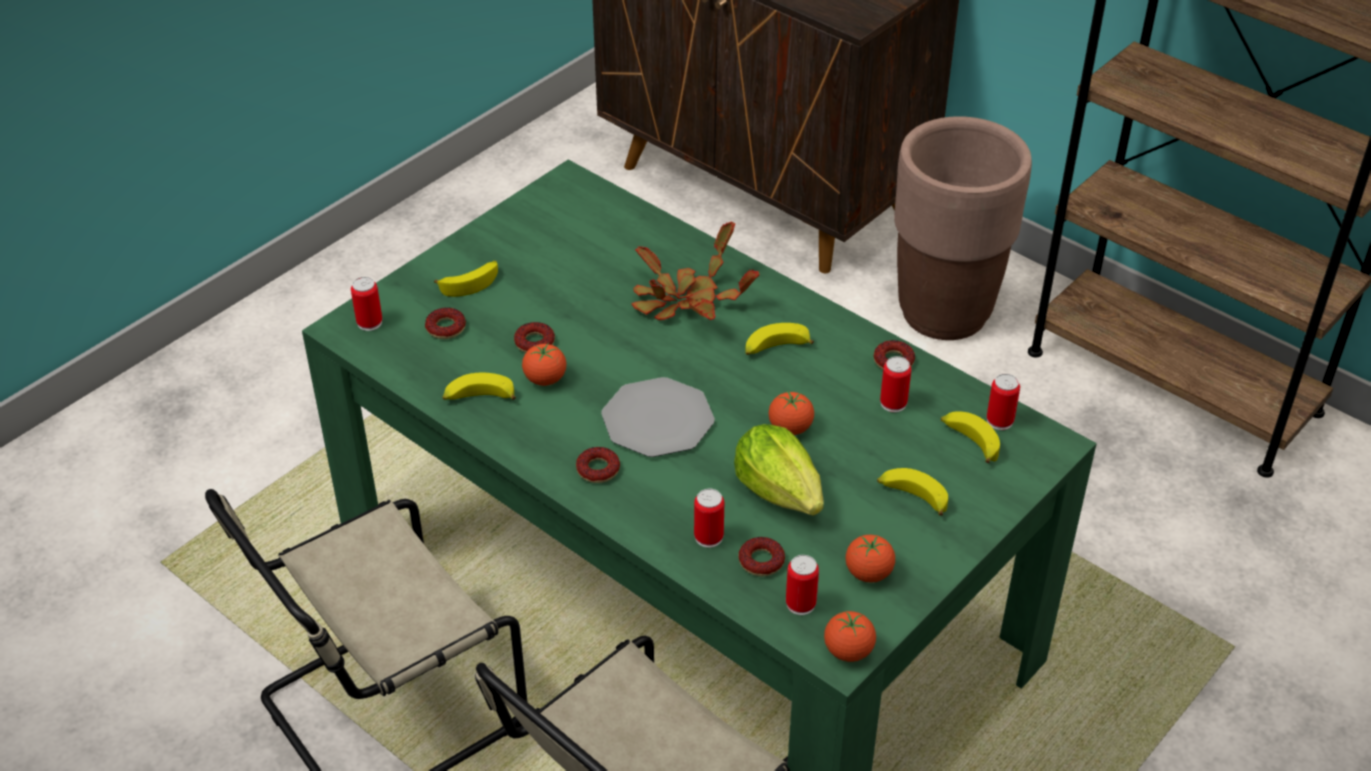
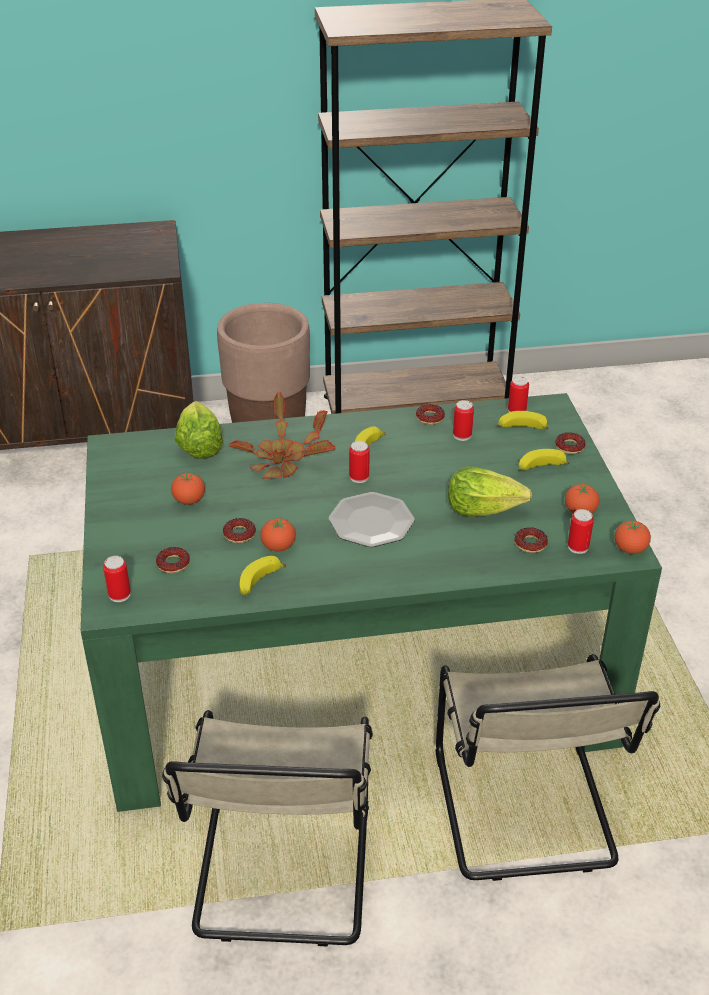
camera: 50 degrees left, 5 degrees down
banana [434,261,498,297] -> none
donut [576,447,620,483] -> donut moved to [555,432,586,454]
can [694,489,724,548] -> can moved to [349,441,370,483]
tomato [769,392,814,435] -> tomato moved to [171,473,205,505]
none -> lettuce [175,401,223,459]

